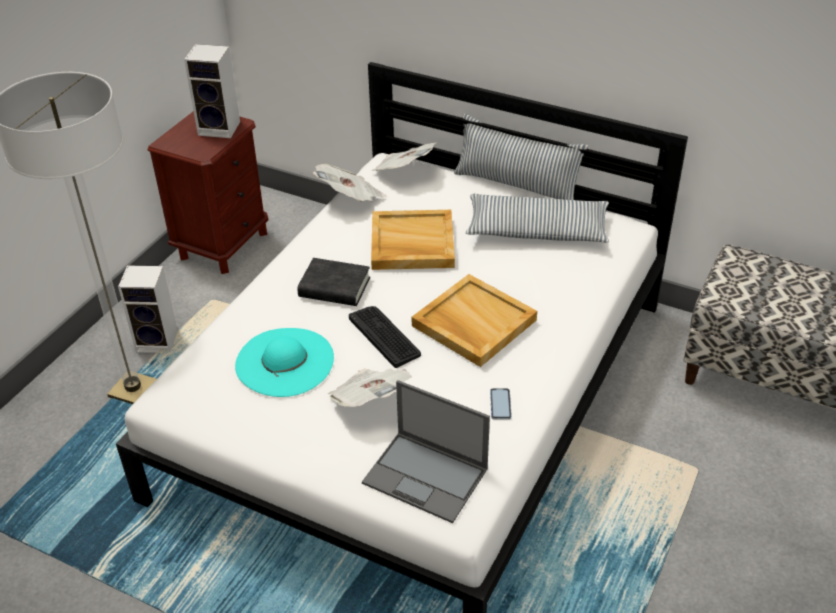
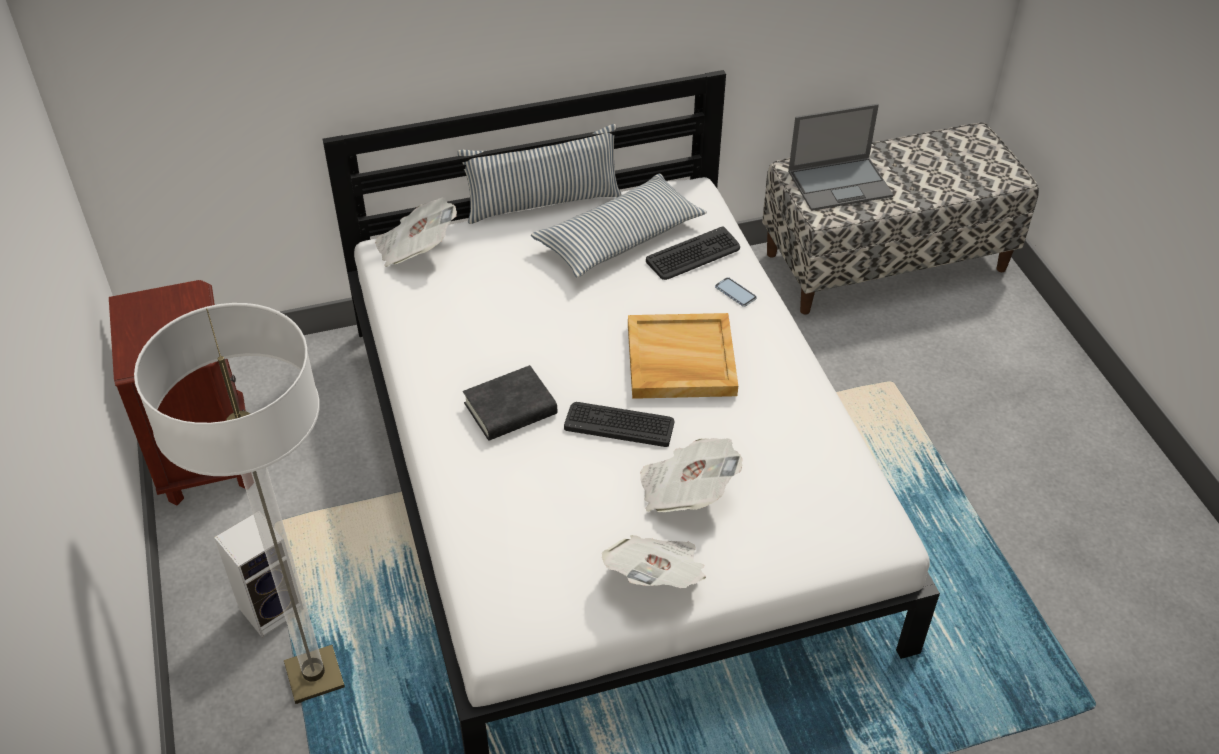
camera: 45 degrees left, 5 degrees up
speaker [184,44,240,138] -> none
turquoise hat [235,328,334,397] -> none
newspaper [312,164,386,201] -> newspaper moved to [602,535,706,588]
laptop [362,380,490,523] -> laptop moved to [788,104,894,211]
beige tray [371,210,455,270] -> none
phone [490,388,512,420] -> phone moved to [715,277,757,307]
none -> keyboard [646,226,740,280]

